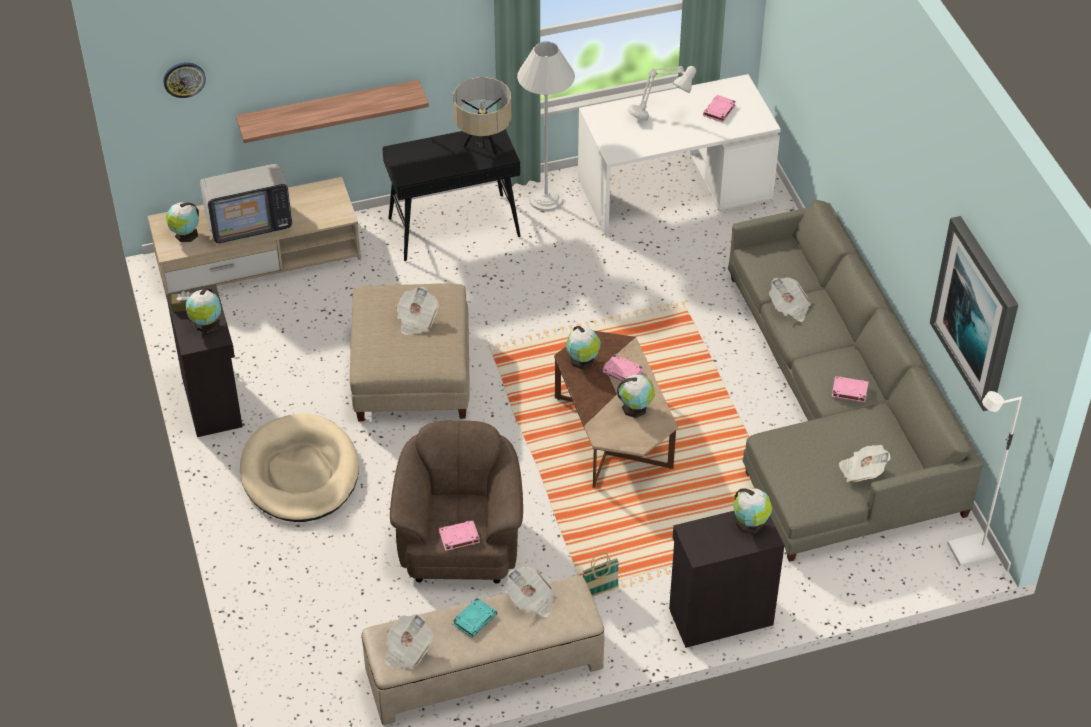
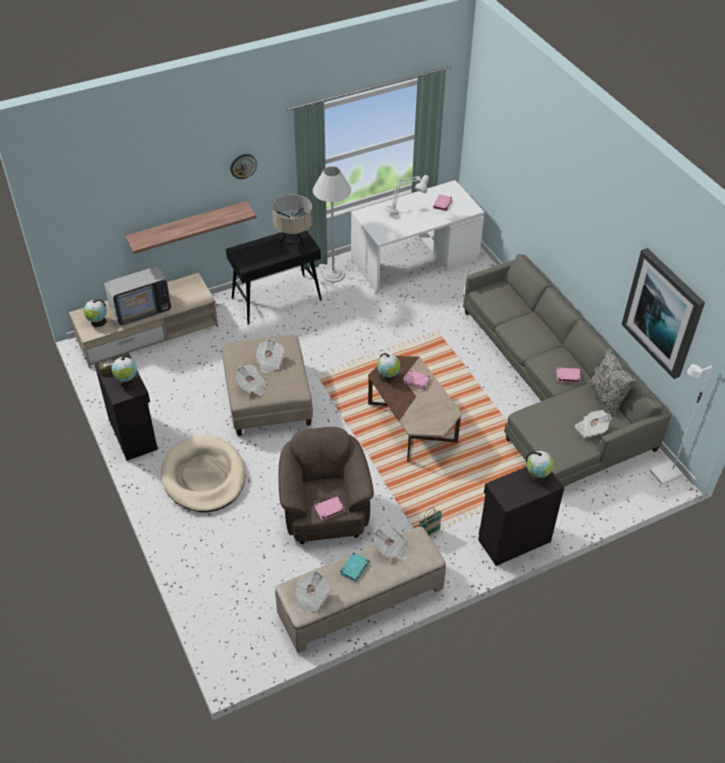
camera: 10 degrees left, 0 degrees up
wall clock [163,62,206,98] -> wall clock moved to [230,154,257,179]
globe [617,375,655,418] -> none
newspaper [769,277,811,322] -> newspaper moved to [236,365,268,396]
none -> grey pillow [587,349,637,416]

